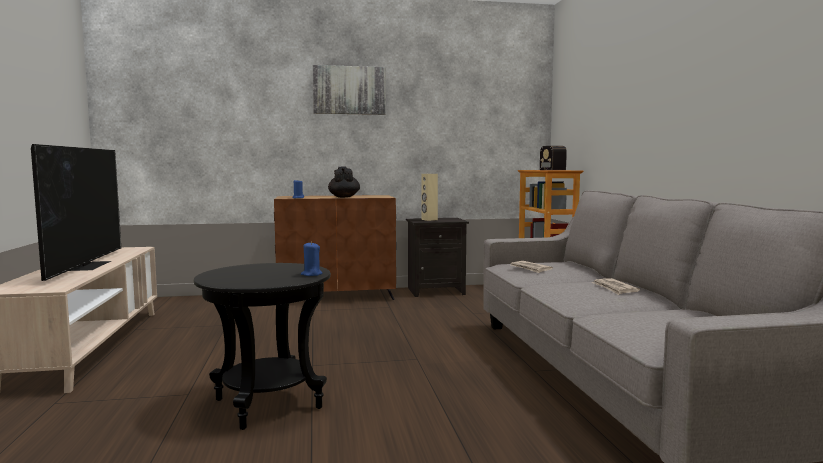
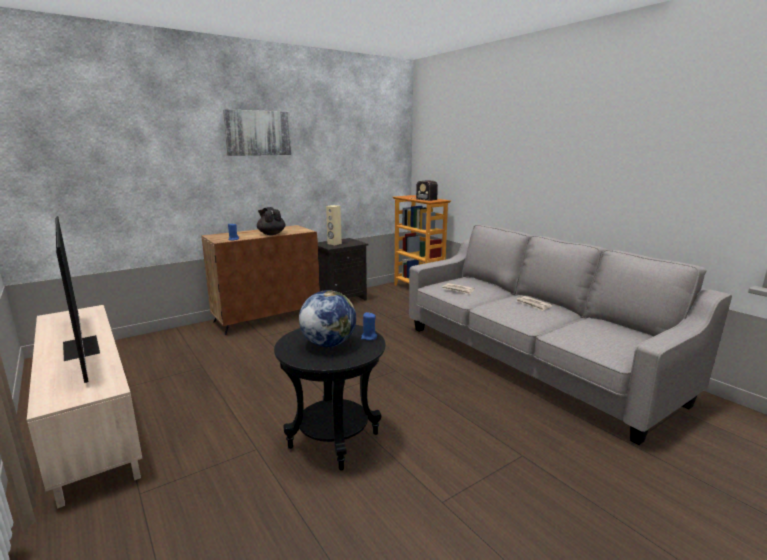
camera: 25 degrees left, 10 degrees up
none -> globe [299,290,356,347]

